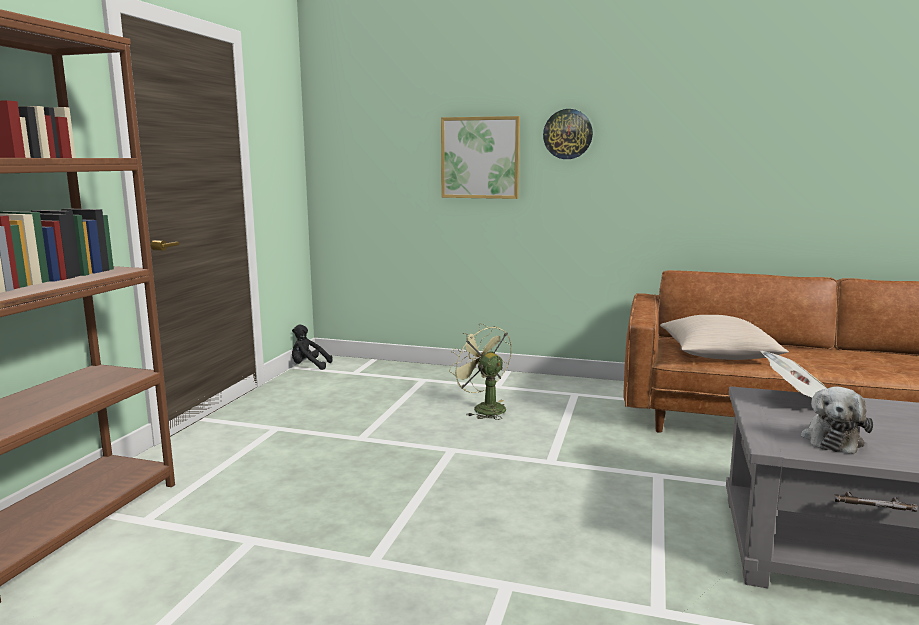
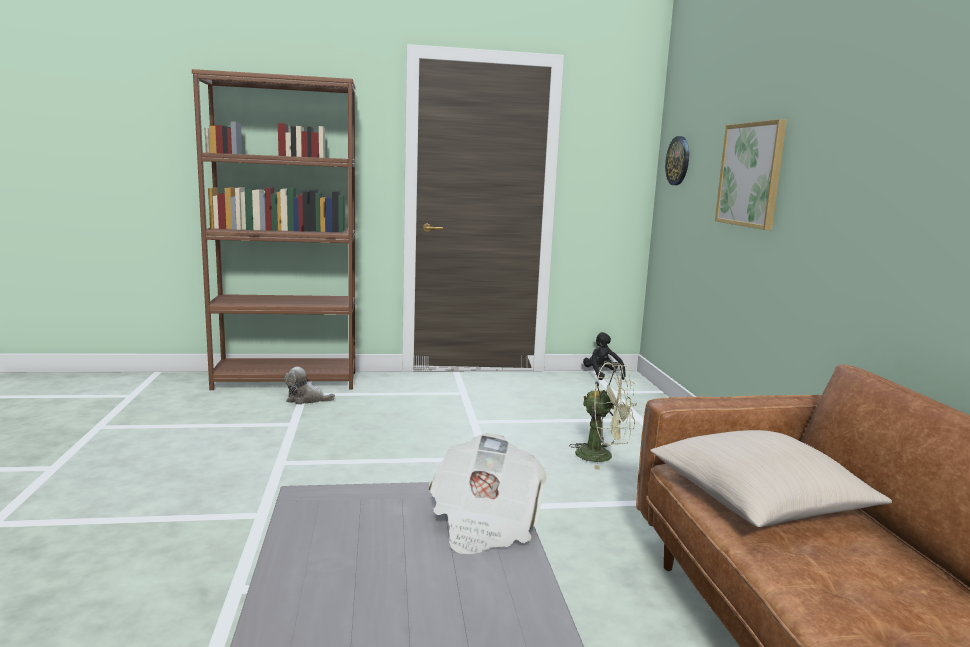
camera: 65 degrees right, 0 degrees up
green fan [449,323,512,420] -> green fan turned 90 degrees clockwise [569,362,636,469]
wall clock [543,109,593,159] -> wall clock moved to [665,136,689,185]
plush toy [801,386,873,454] -> plush toy moved to [284,367,335,404]

